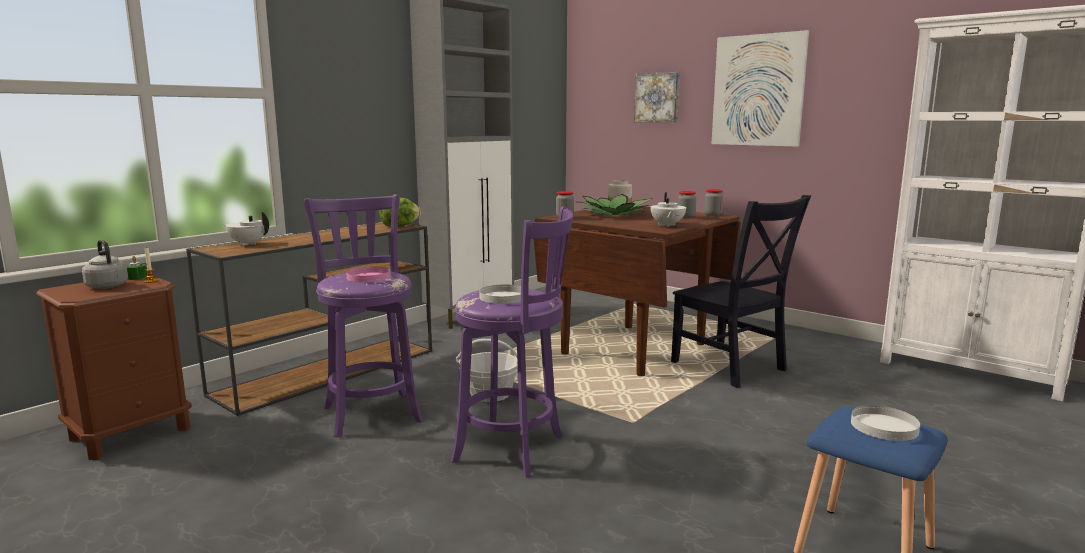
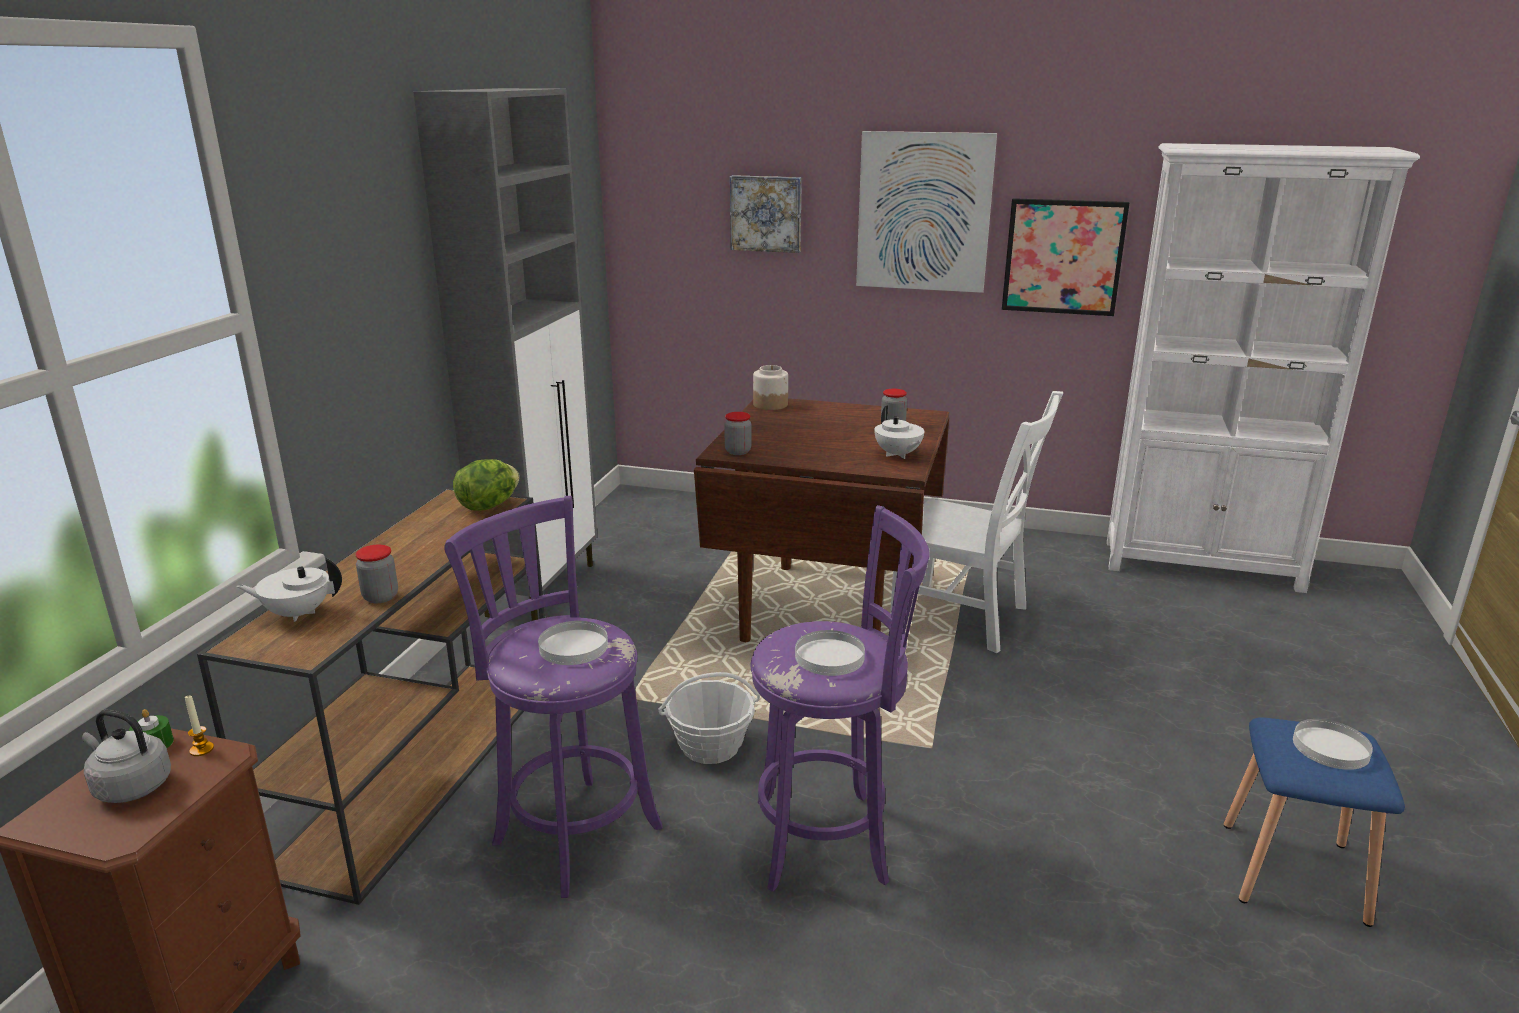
camera: 25 degrees left, 10 degrees up
pink plate [346,266,390,282] -> white plate [538,621,608,665]
potted plant [577,194,653,215] -> none
black chair [671,195,811,388] -> white chair [890,391,1063,653]
jar [704,189,723,216] -> jar moved to [355,545,398,603]
none -> picture [1002,198,1129,316]

